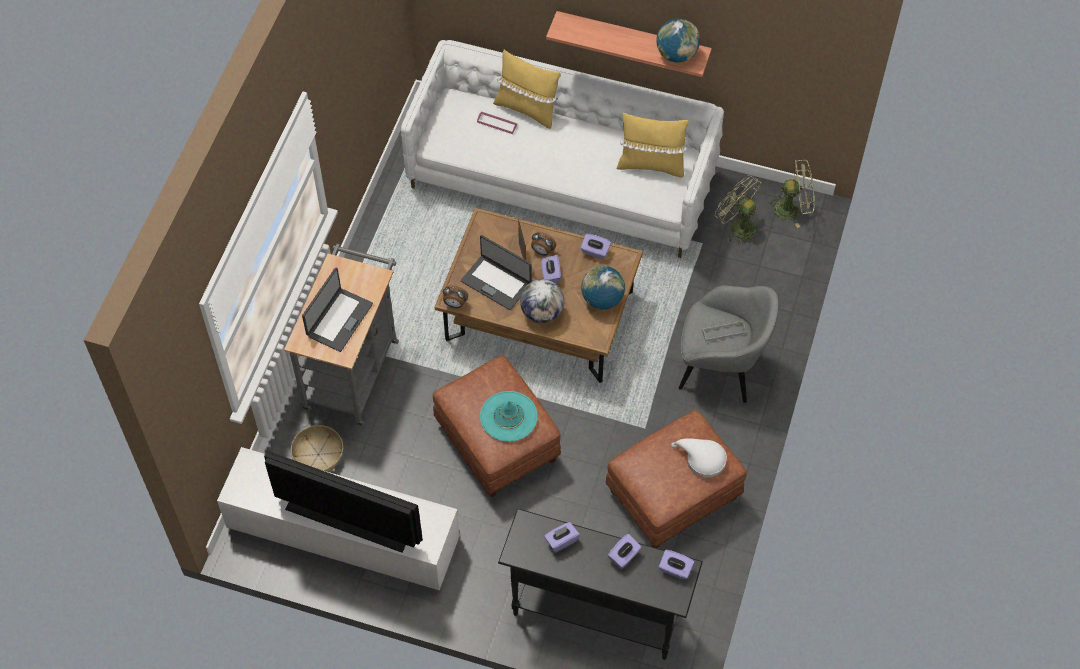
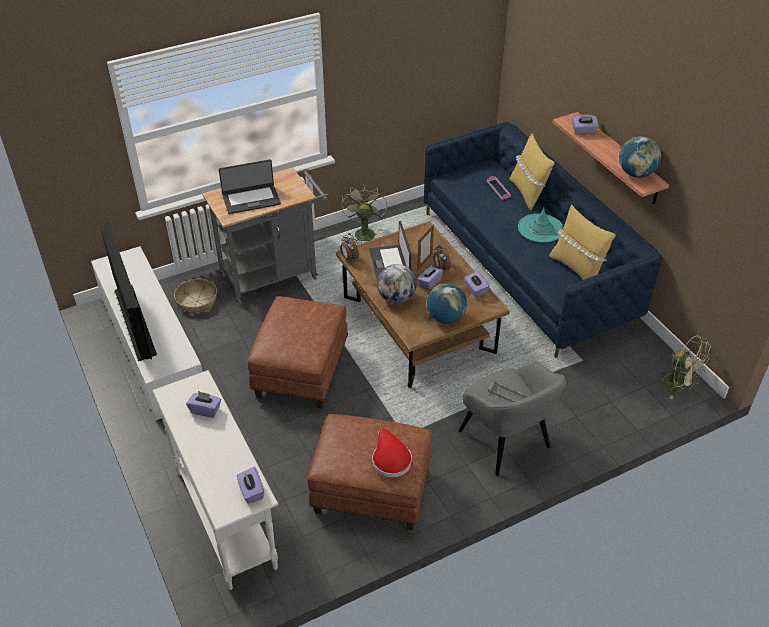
camera: 45 degrees right, 15 degrees down
white sofa [401,40,724,258] -> blue sofa [424,122,662,358]
turquoise hat [480,391,538,442] -> turquoise hat moved to [518,208,564,243]
black console table [498,509,703,660] -> white console table [153,370,278,590]
purple tissue box [608,534,641,569] -> purple tissue box moved to [572,115,599,134]
white hat [671,438,727,478] -> red hat [372,428,412,478]
green fan [715,175,761,246] -> green fan moved to [341,185,387,243]

